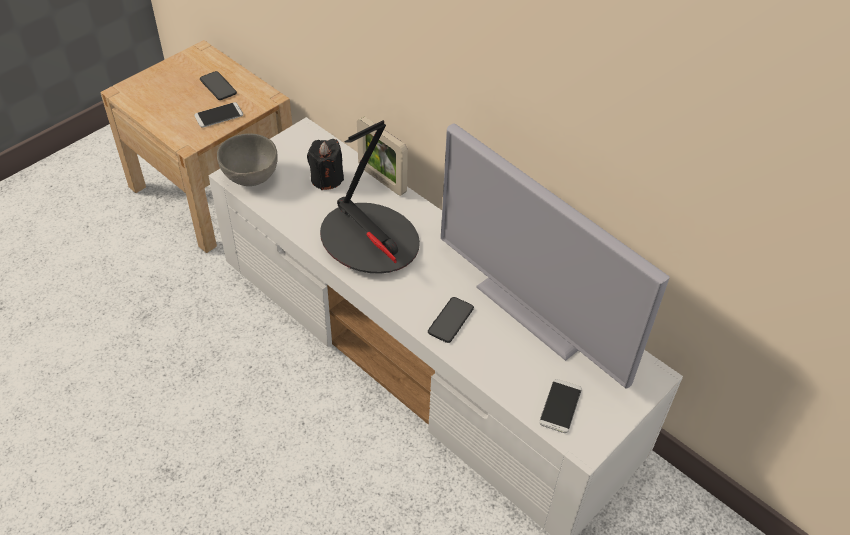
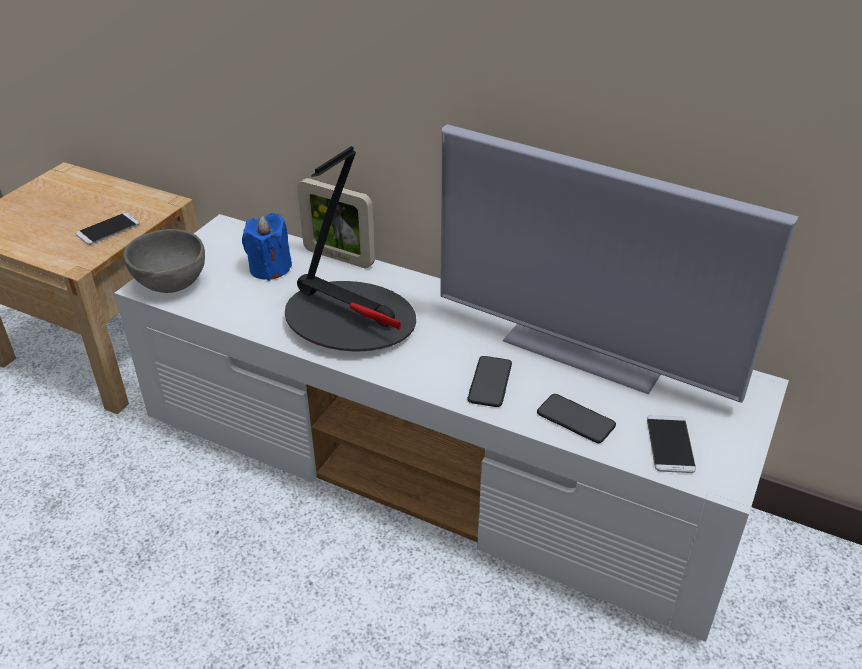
camera: 15 degrees left, 10 degrees down
phone [200,71,237,100] -> phone moved to [537,394,616,443]
black candle [307,139,344,190] -> blue candle [242,213,292,281]

